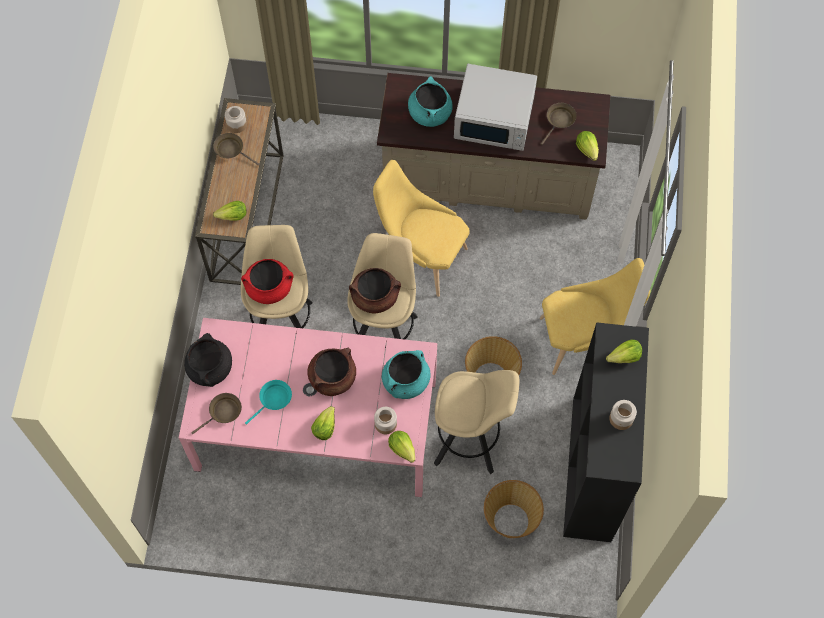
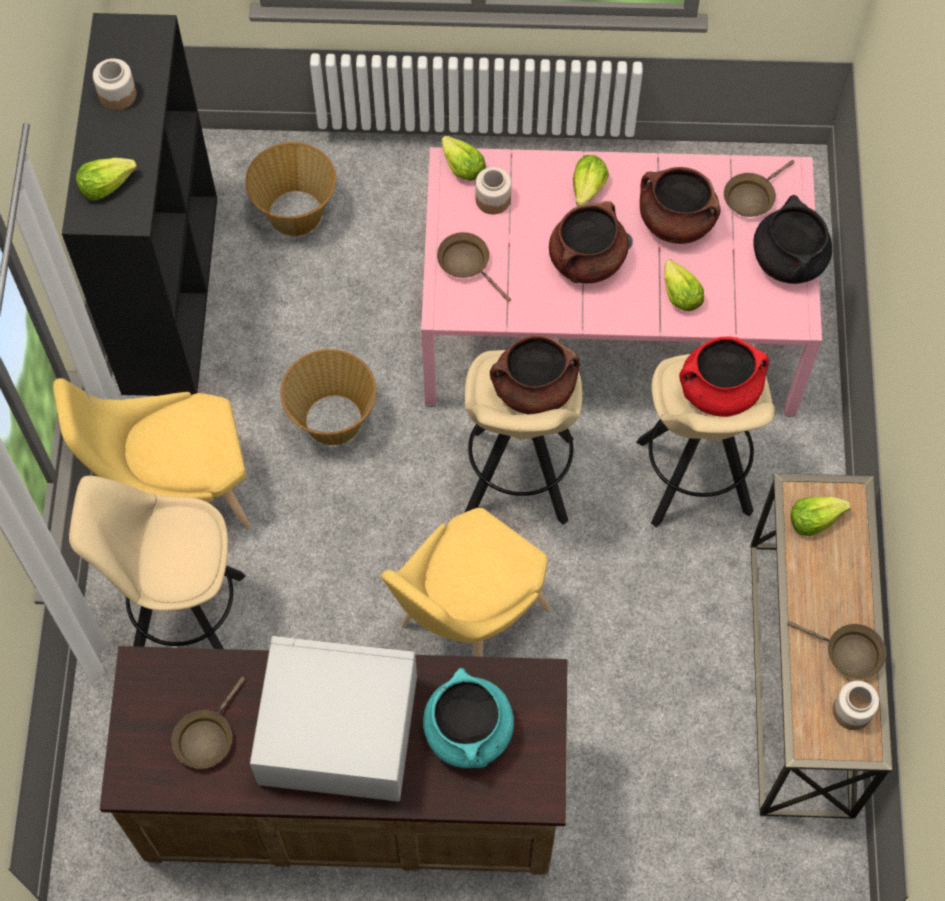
camera: 175 degrees right, 0 degrees up
turquoise frying pan [245,380,292,425] -> brown cooking pot [640,167,721,244]
yellow chair [373,160,470,297] -> yellow chair turned 105 degrees clockwise [381,508,551,657]
turquoise cooking pot [382,350,431,399] -> brown frying pan [437,232,511,302]
beige stool [434,370,519,474] -> beige stool moved to [69,476,245,649]
lettuce [576,131,599,161] -> lettuce moved to [664,260,704,311]

